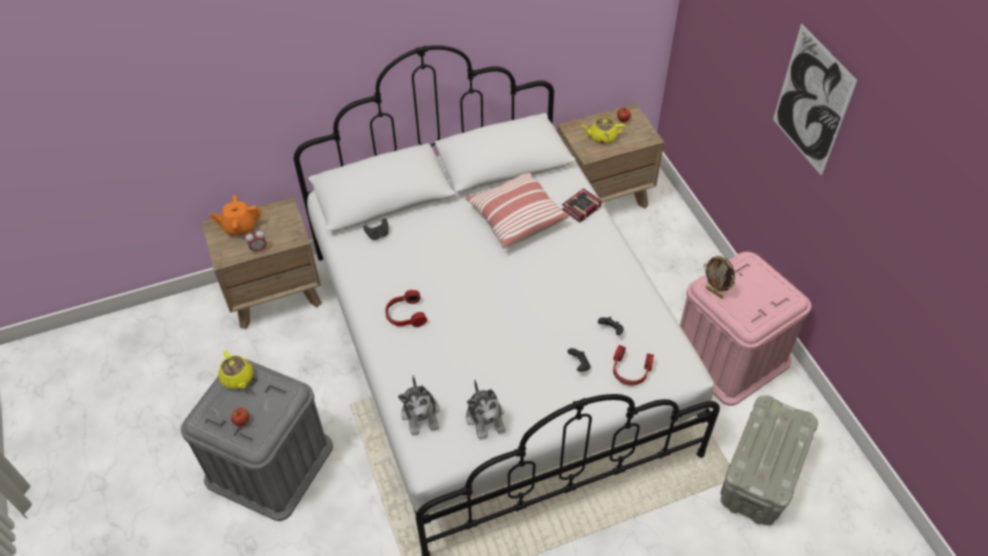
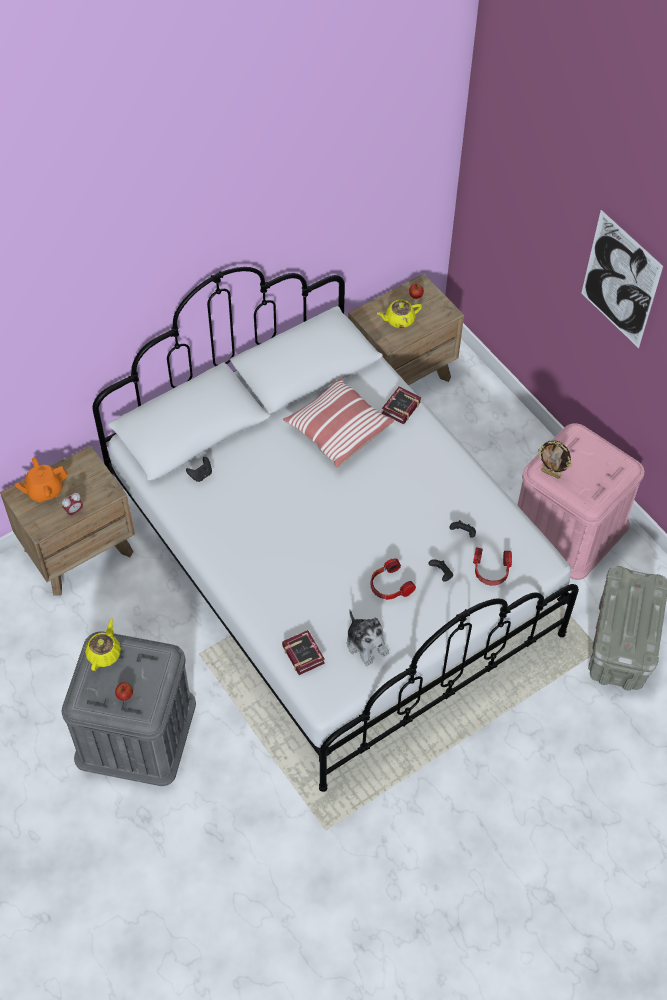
camera: 15 degrees left, 5 degrees up
yellow teapot [218,350,254,389] -> yellow teapot turned 120 degrees counterclockwise [85,619,121,671]
headphones [385,289,427,327] -> headphones moved to [371,558,416,600]
plush toy [398,375,440,435] -> book [282,630,325,675]

